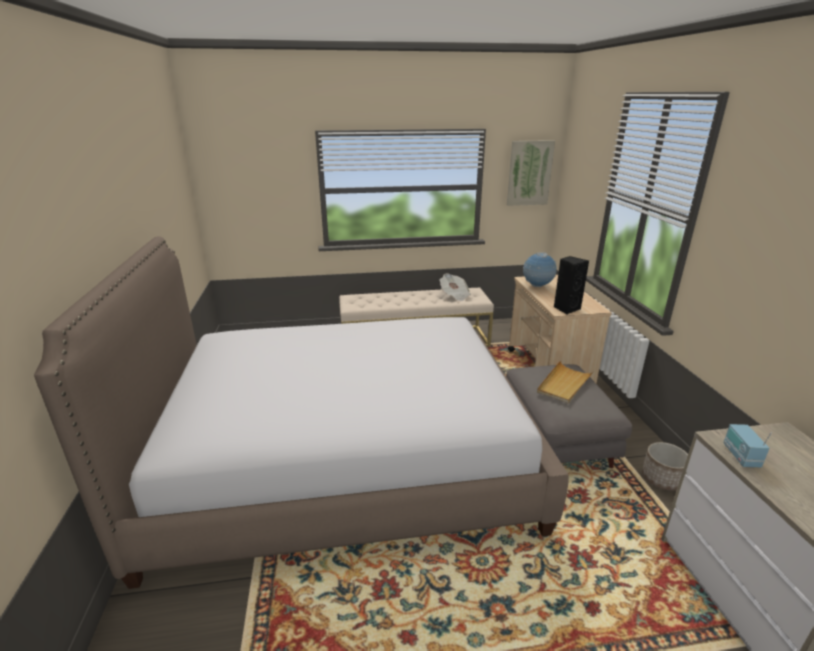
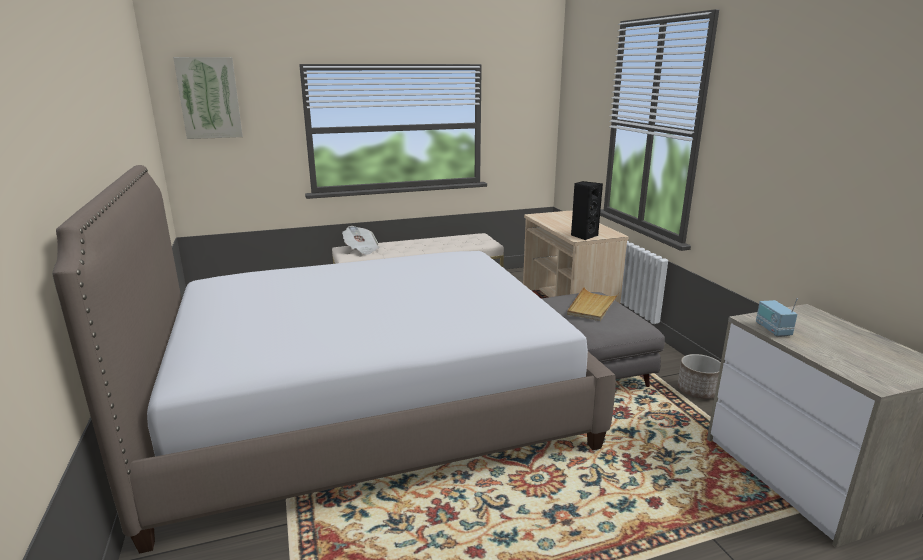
camera: 10 degrees left, 5 degrees down
newspaper [439,273,471,302] -> newspaper moved to [342,226,380,255]
picture [507,140,555,206] -> picture moved to [173,57,243,139]
globe [523,253,557,287] -> none

